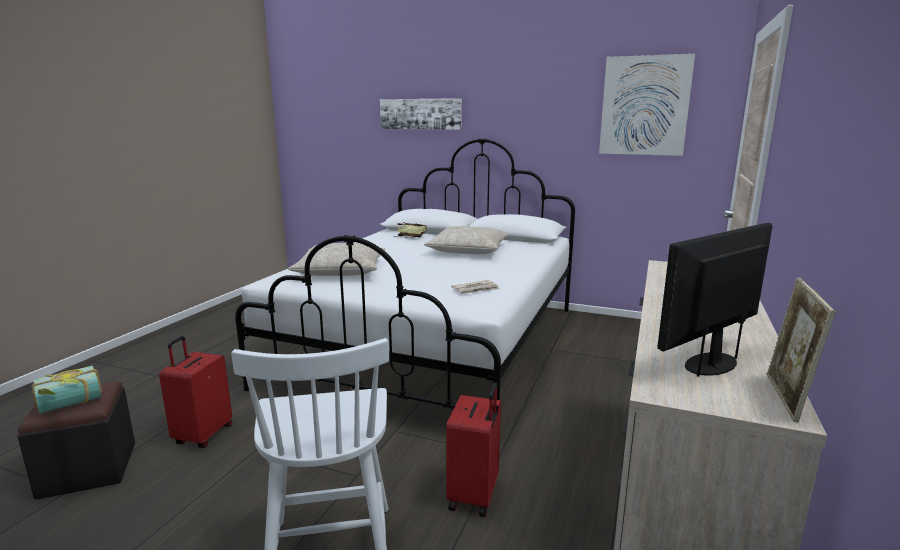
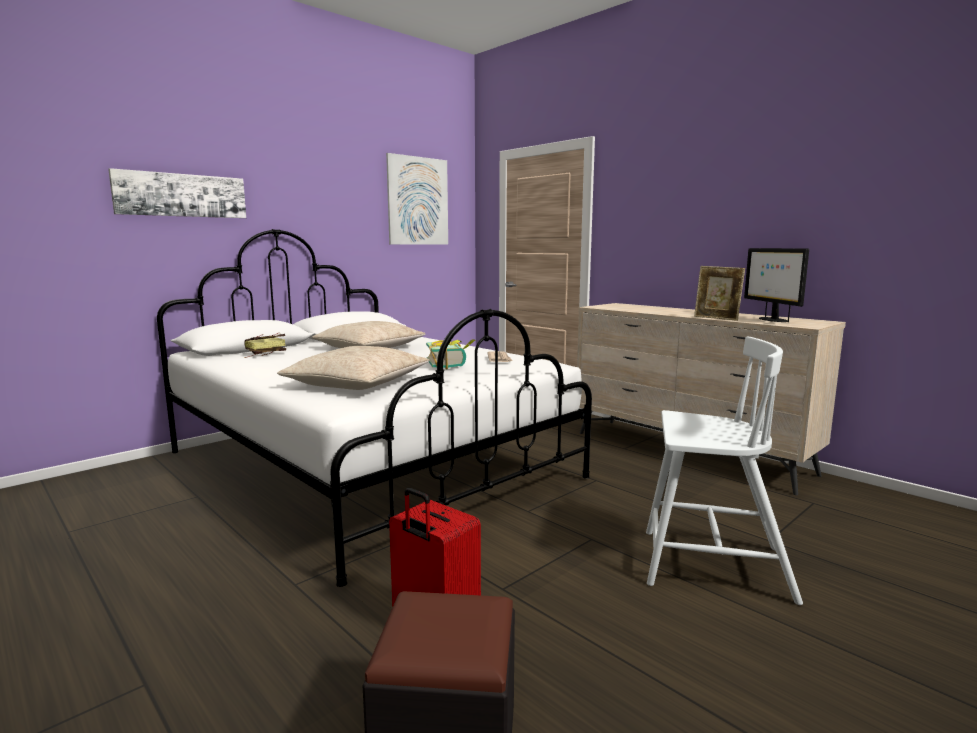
camera: 65 degrees left, 5 degrees down
book [31,366,102,413] -> book moved to [426,339,475,370]
red suitcase [446,383,501,517] -> none
picture frame [767,278,836,422] -> picture frame moved to [694,266,745,321]

